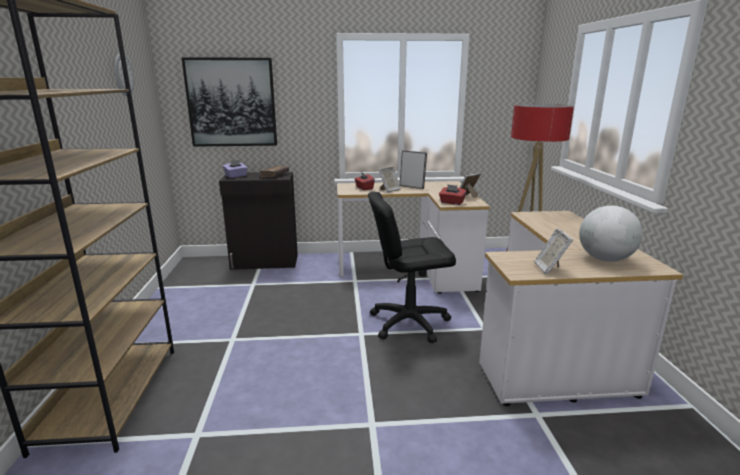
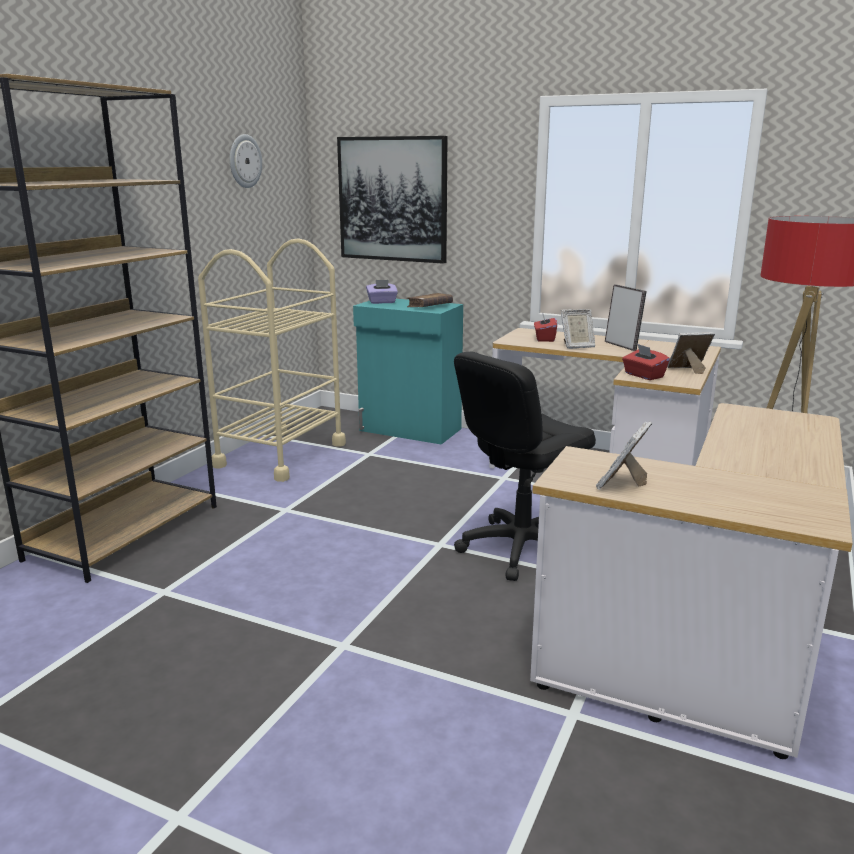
camera: 30 degrees right, 0 degrees up
black cabinet [219,172,298,270] -> turquoise cabinet [353,299,463,445]
black office chair [368,192,456,343] -> black office chair turned 60 degrees counterclockwise [454,352,596,581]
globe [579,206,643,262] -> none
none -> beige cart [198,238,346,482]

